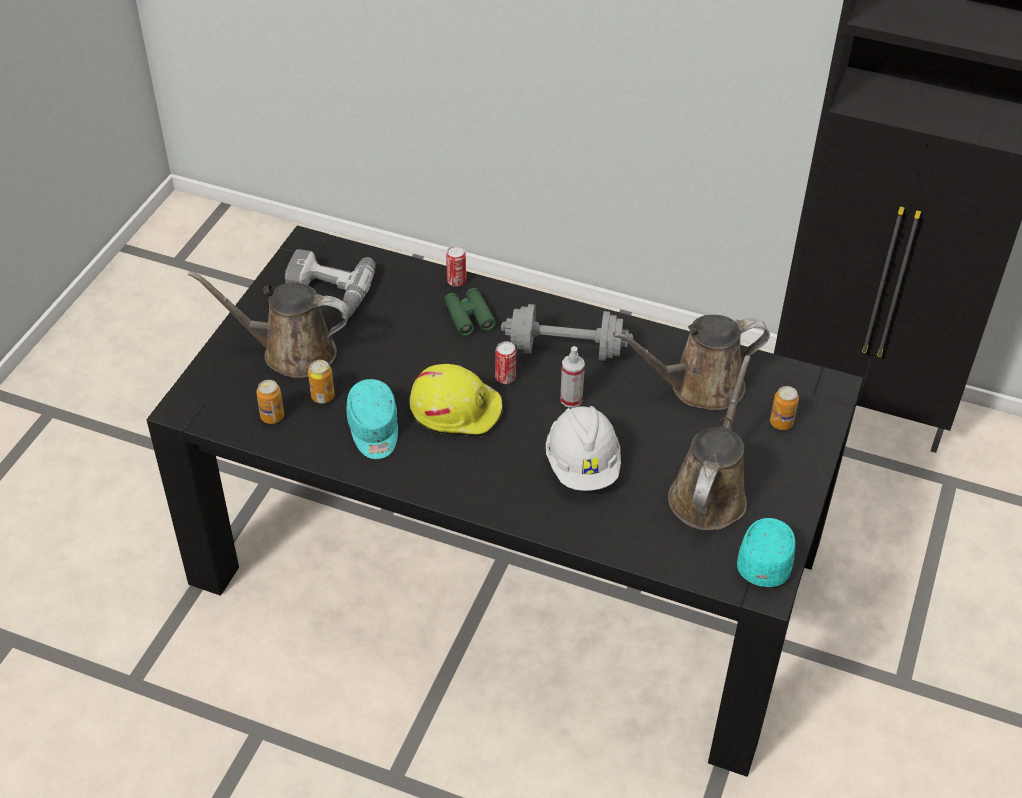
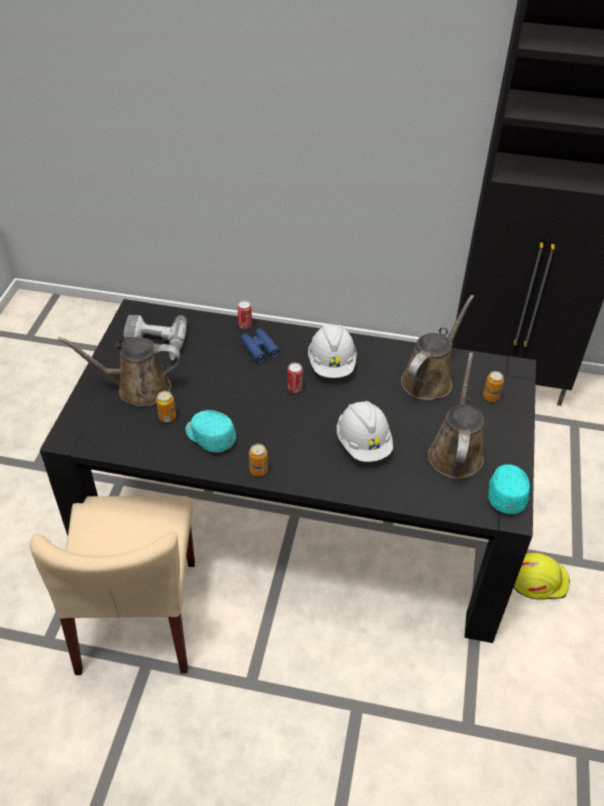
camera: 10 degrees left, 0 degrees up
can [256,380,284,424] -> can moved to [249,444,268,477]
turquoise cap [346,379,398,459] -> turquoise cap turned 150 degrees clockwise [185,410,236,452]
yellow hard hat [409,364,503,437] -> yellow hard hat moved to [513,553,570,600]
green binoculars [445,288,496,336] -> blue binoculars [240,329,280,363]
grey dumbbell [501,304,633,361] -> white hard hat [308,325,357,378]
spray bottle [560,346,585,408] -> none
brown watering can [613,315,770,410] -> brown watering can turned 150 degrees clockwise [401,295,474,401]
none -> beige chair [30,496,195,675]

